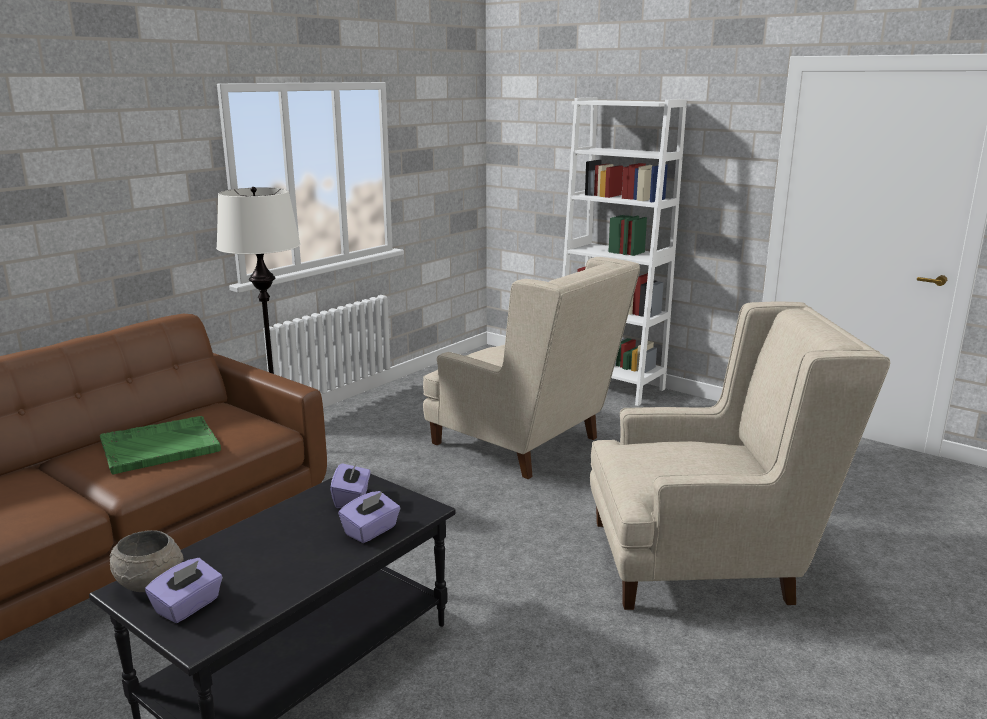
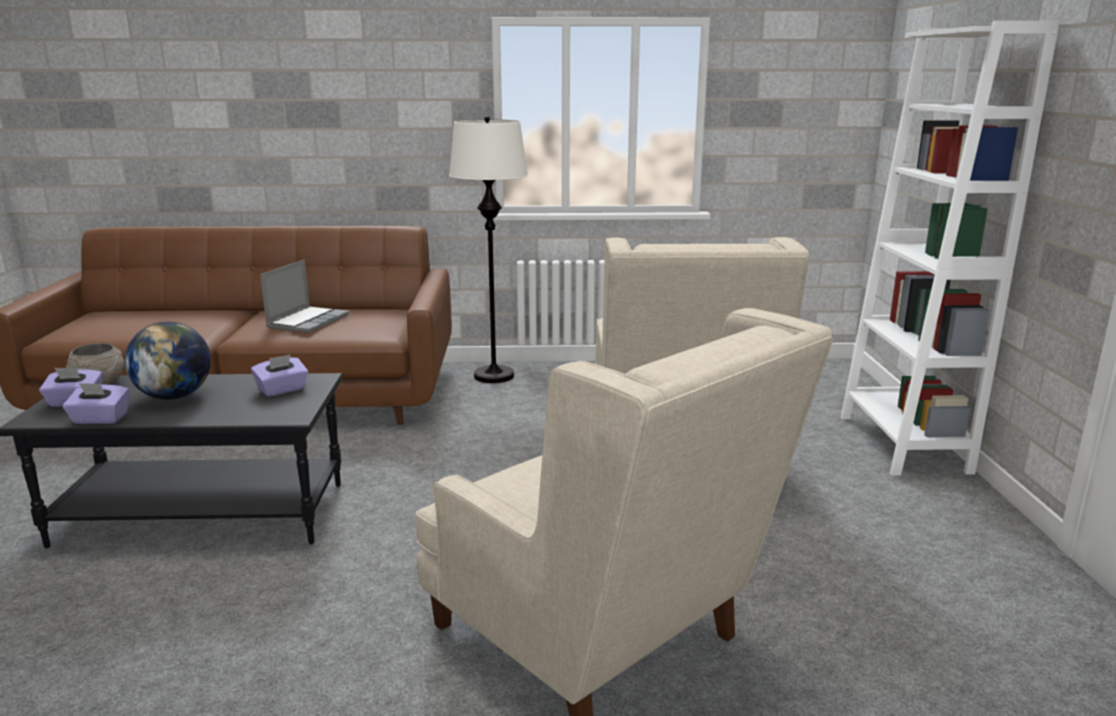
camera: 50 degrees right, 0 degrees up
green tray [100,416,221,475] -> laptop [260,260,350,333]
purple tissue box [338,491,401,543] -> purple tissue box moved to [63,383,129,424]
none -> globe [125,322,211,400]

